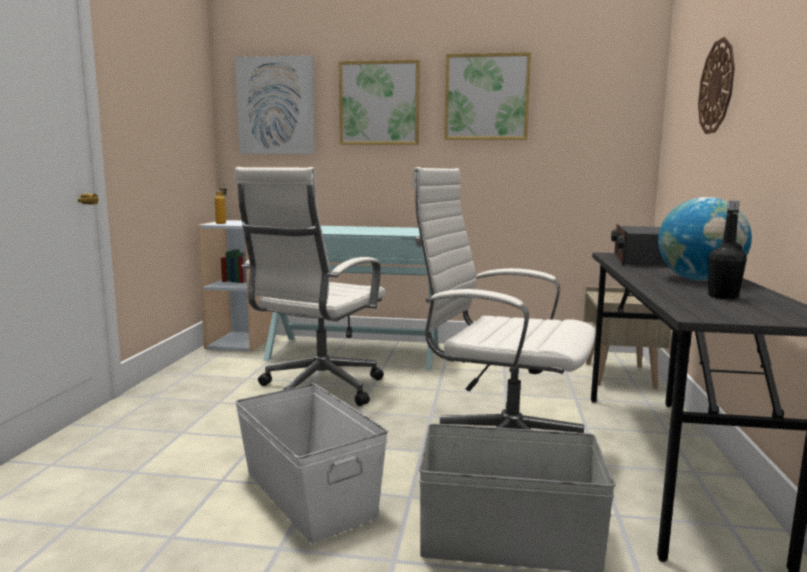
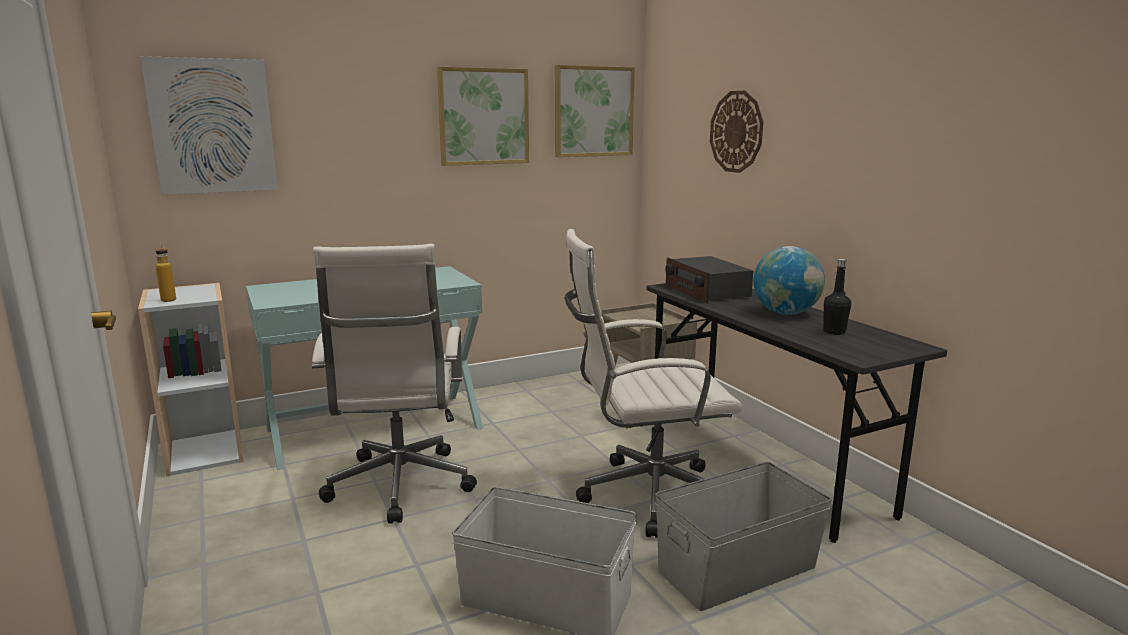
camera: 35 degrees left, 5 degrees up
picture [339,60,420,145] -> picture moved to [555,65,635,157]

